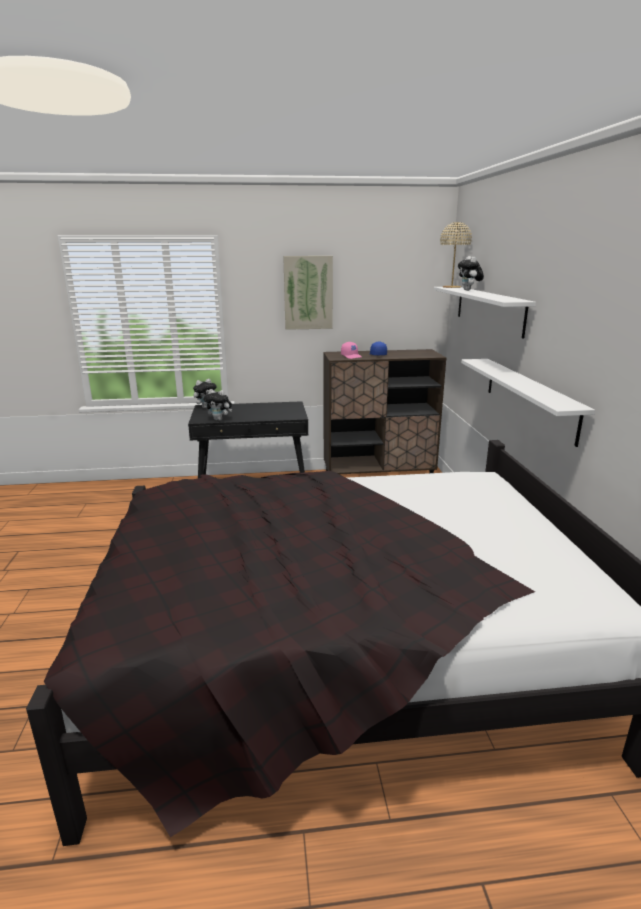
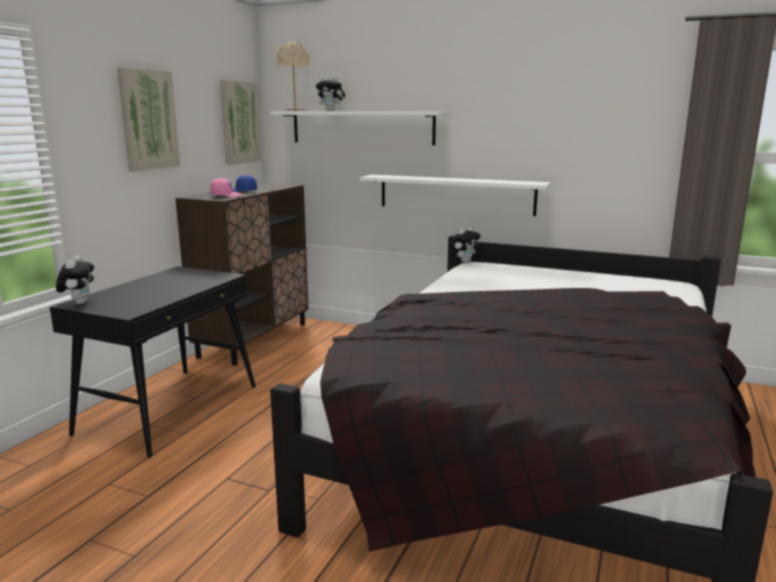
camera: 60 degrees left, 5 degrees down
plush toy [203,389,232,421] -> plush toy moved to [451,226,480,263]
none -> picture [220,80,262,165]

